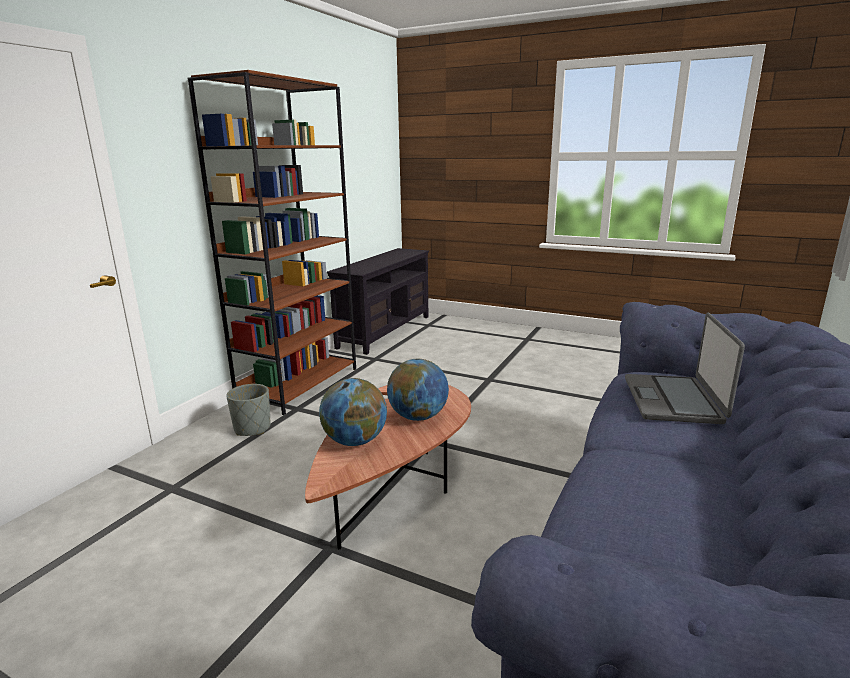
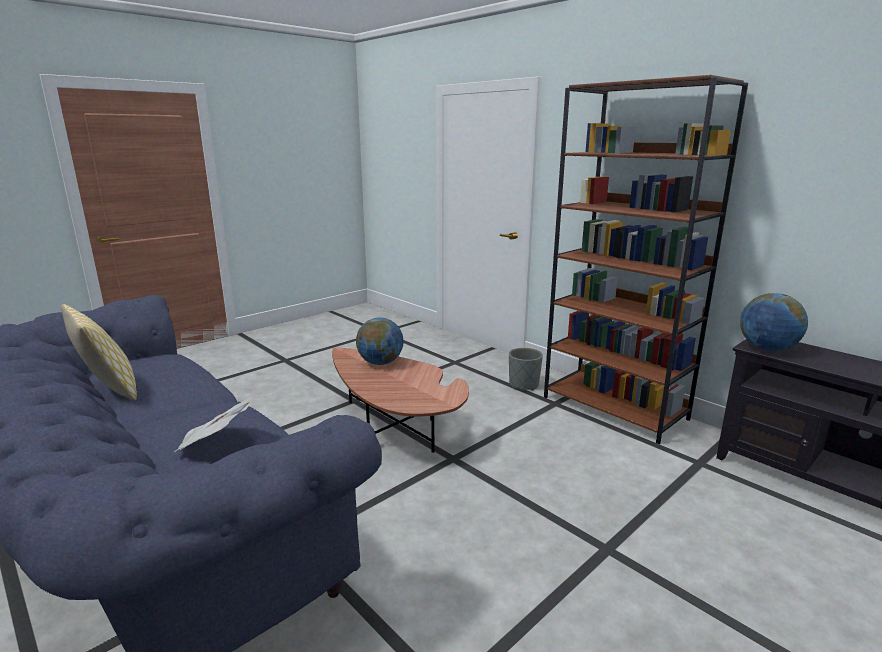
camera: 110 degrees right, 0 degrees up
globe [387,359,449,421] -> globe moved to [740,293,808,351]
laptop [625,313,745,424] -> newspaper [174,398,251,452]
none -> pillow [61,304,137,401]

